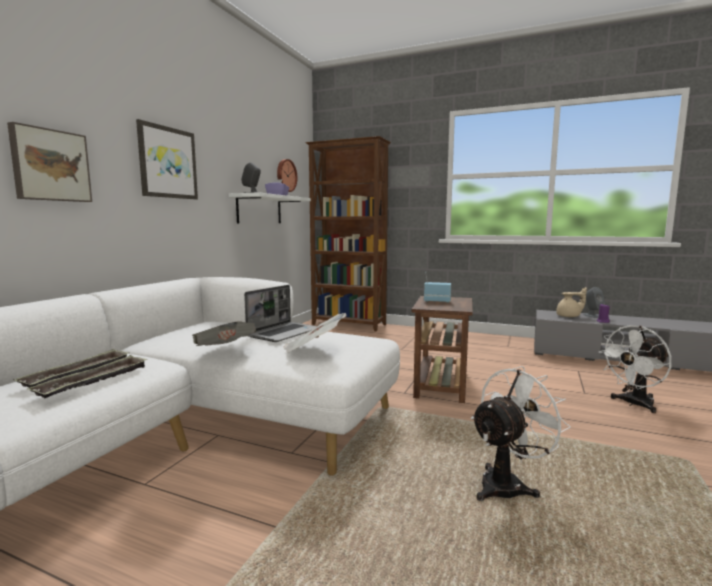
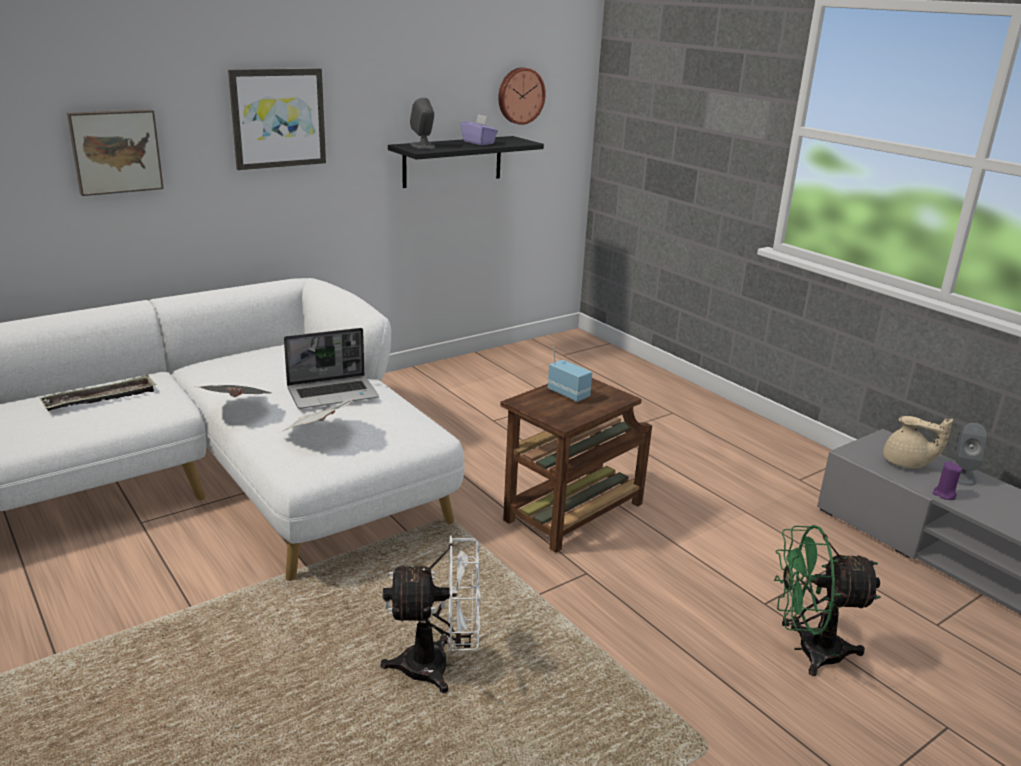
camera: 30 degrees right, 15 degrees up
tray [26,355,147,398] -> none
white shelf [229,192,311,223] -> black shelf [388,136,544,188]
brown bookcase [305,136,391,331] -> none
white fan [598,325,671,413] -> green fan [774,525,881,676]

